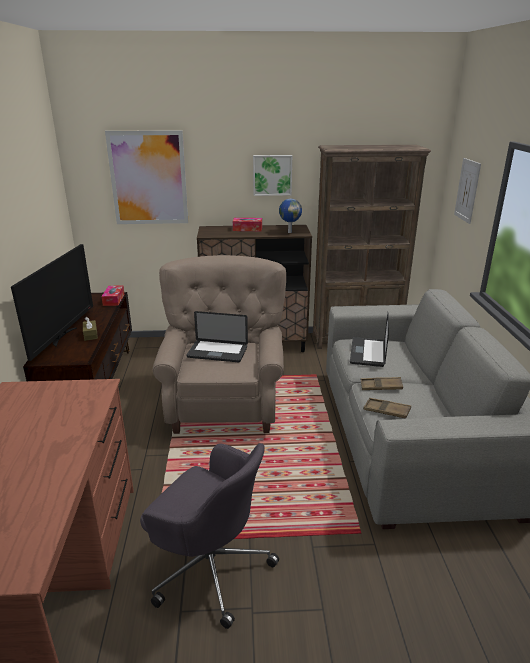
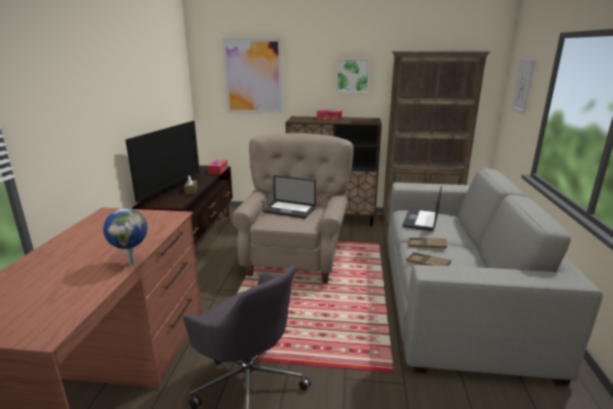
camera: 10 degrees right, 5 degrees down
globe [279,199,302,233] -> globe moved to [103,208,147,265]

